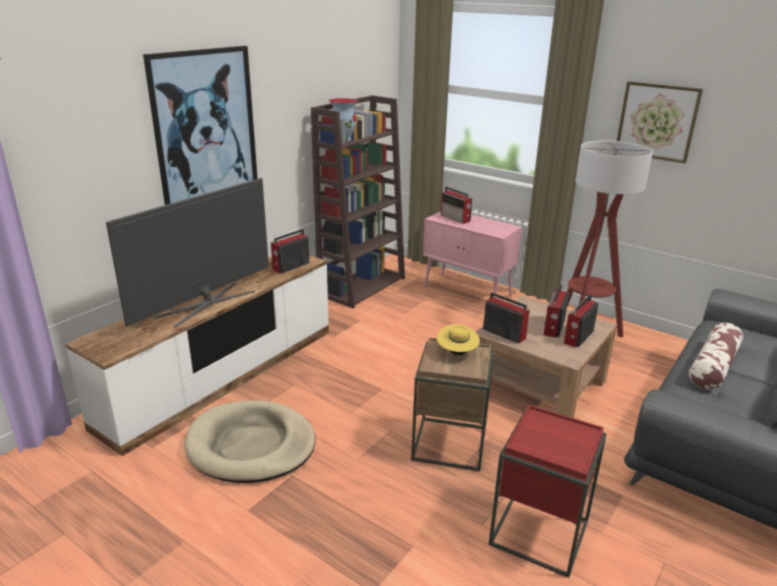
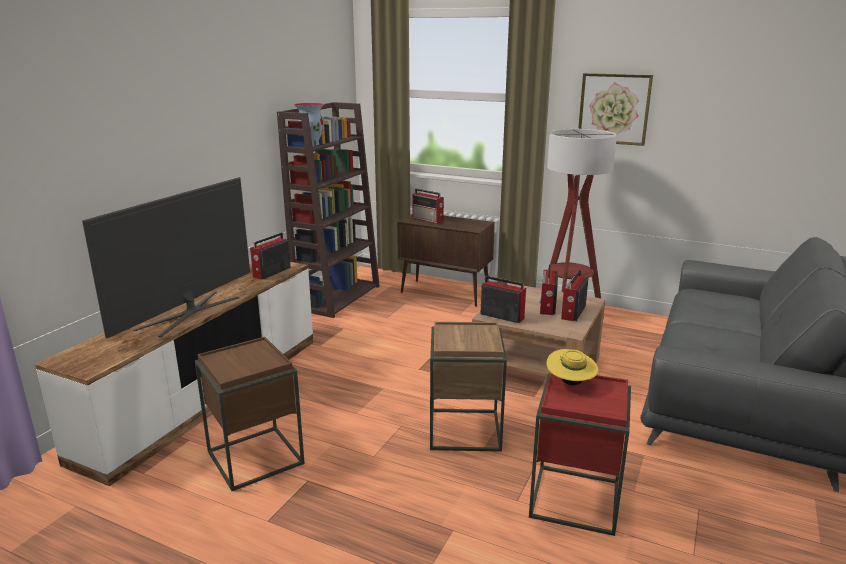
camera: 10 degrees left, 5 degrees down
picture [143,46,258,205] -> none
beige dog bed [184,400,316,483] -> brown side table [195,337,305,491]
pink cabinet [423,211,522,298] -> brown cabinet [397,214,495,307]
yellow hat [437,324,480,355] -> yellow hat moved to [547,349,598,385]
pillow [689,323,743,390] -> none

